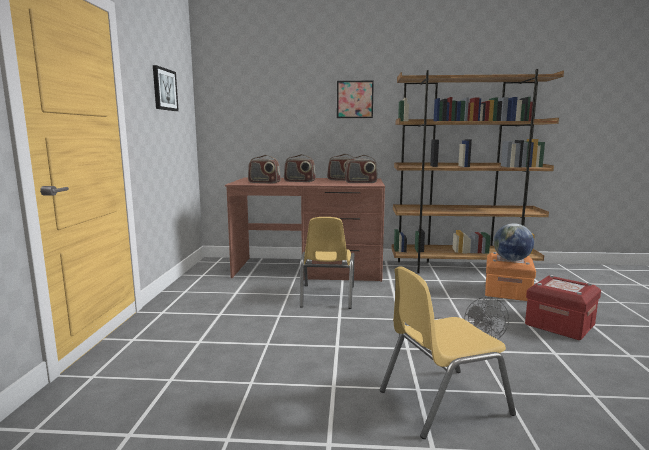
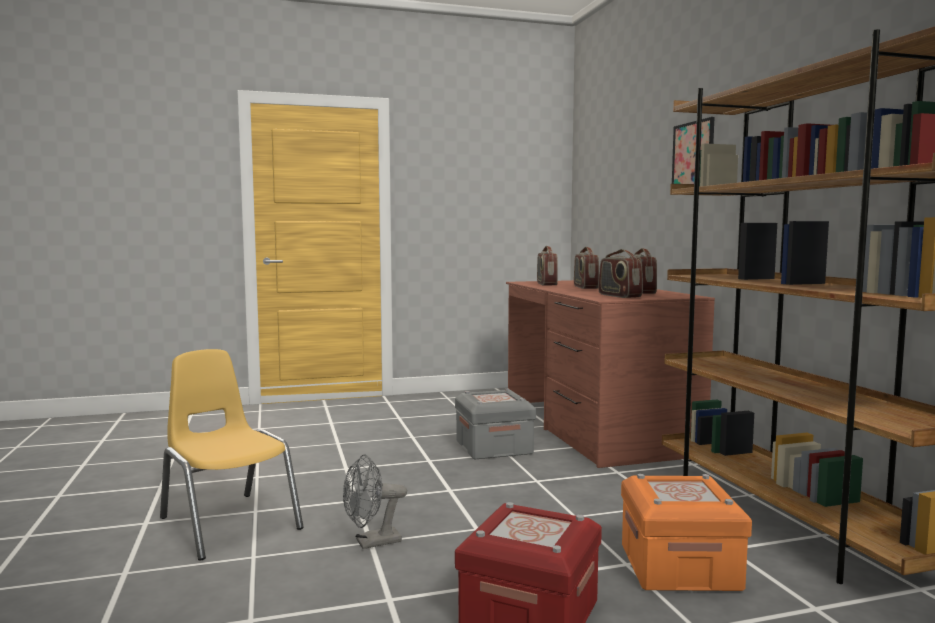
camera: 70 degrees right, 5 degrees down
picture [153,65,179,111] -> none
yellow chair [300,217,354,309] -> grey storage box [455,388,536,459]
globe [494,223,534,261] -> none

